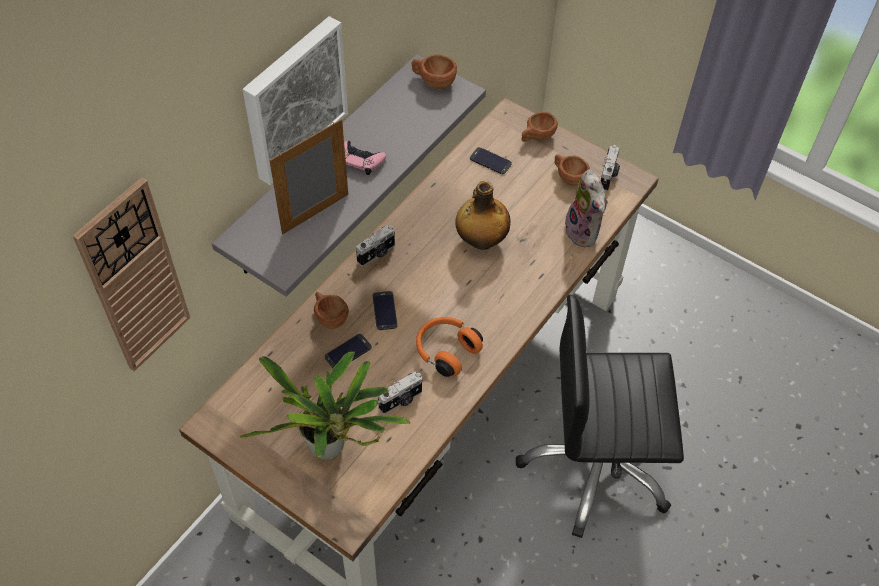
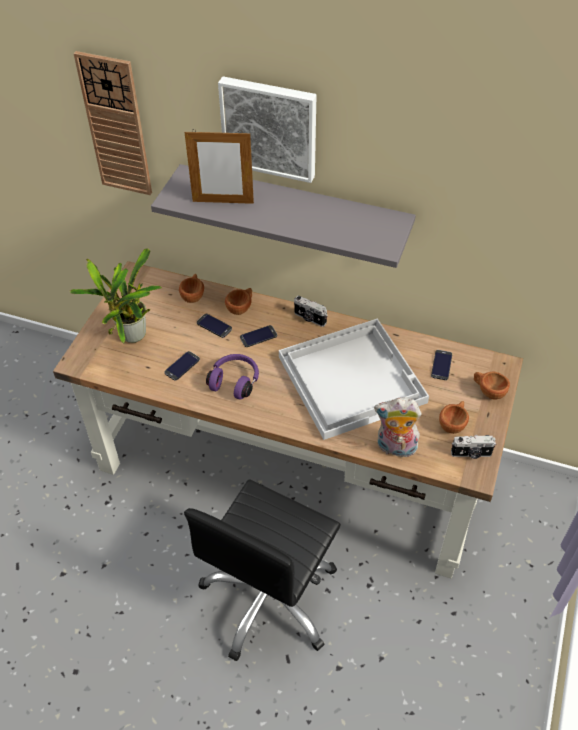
camera: 75 degrees right, 5 degrees down
picture frame [269,119,348,235] -> picture frame turned 150 degrees clockwise [184,129,254,204]
pink game controller [344,141,386,175] -> none
camera [378,372,423,414] -> phone [165,351,200,380]
brown cup [411,54,457,89] -> brown cup moved to [179,274,204,303]
orange headphones [416,317,483,377] -> purple headphones [206,354,259,400]
bottle [455,181,511,250] -> white tray [279,319,429,440]
black office chair [516,294,684,538] -> black office chair turned 135 degrees counterclockwise [184,479,341,661]
plush toy [565,170,608,247] -> plush toy turned 45 degrees clockwise [374,398,422,457]

